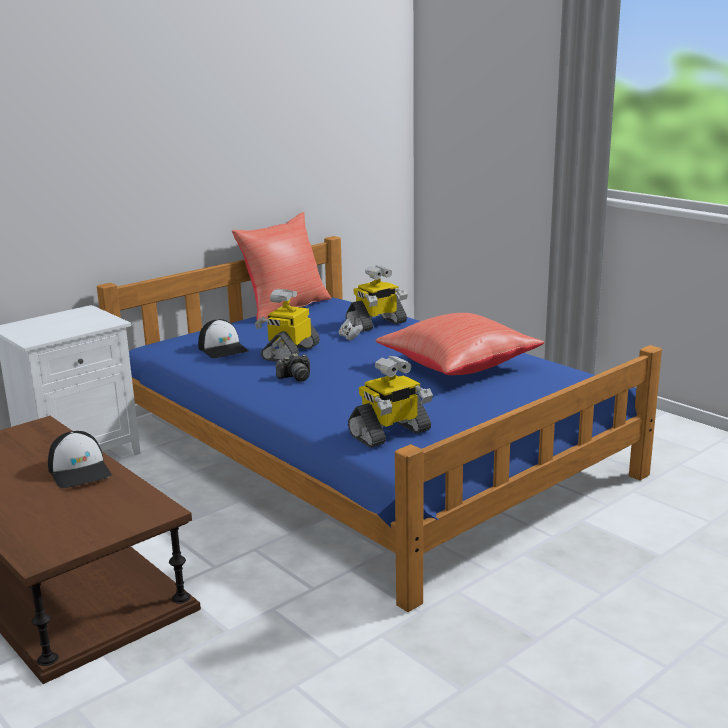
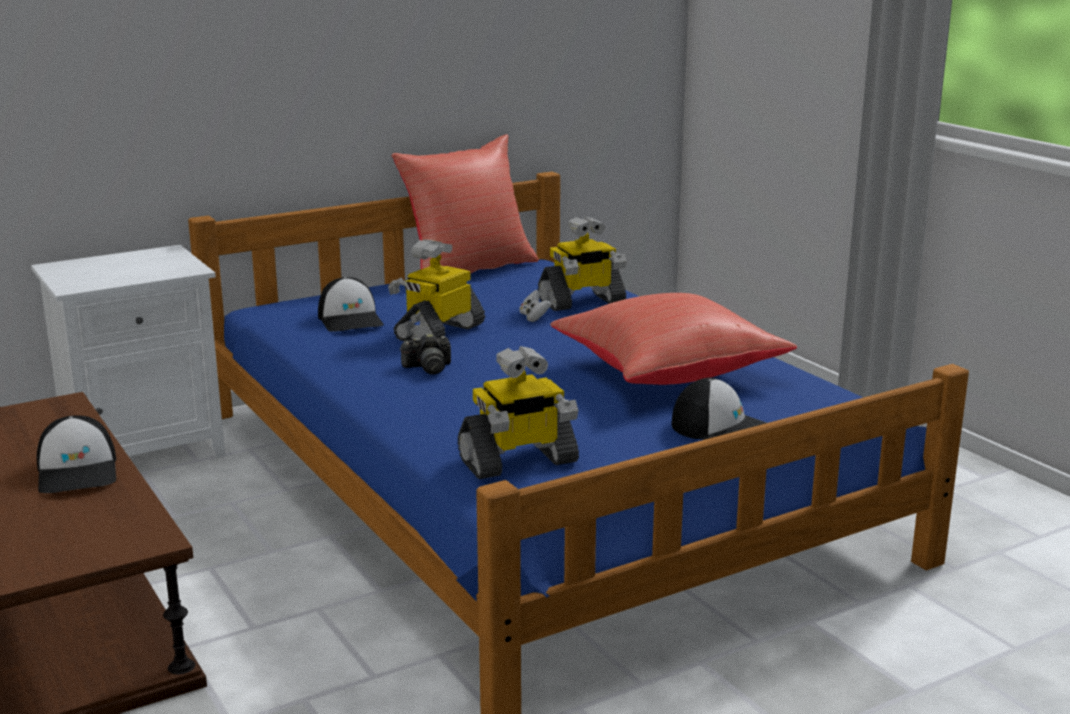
camera: 10 degrees right, 0 degrees up
none -> cap [672,378,767,440]

